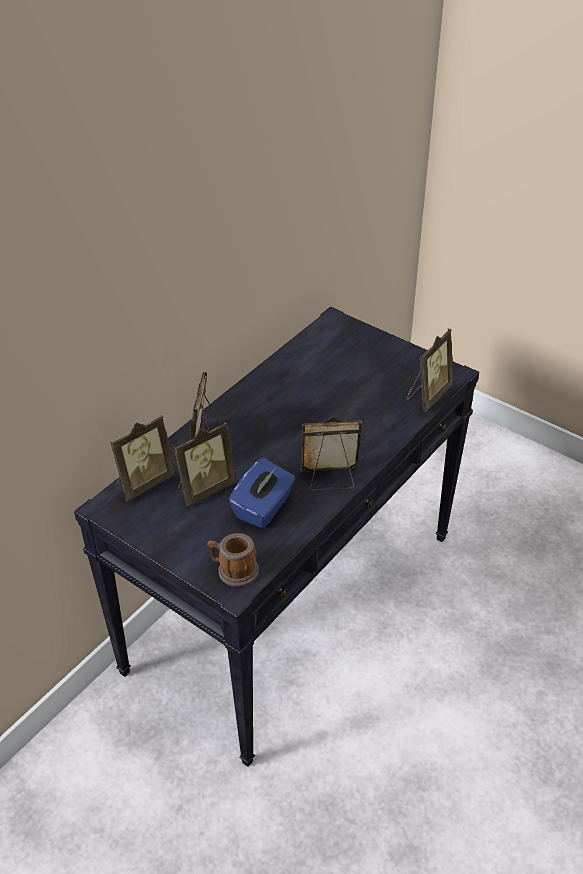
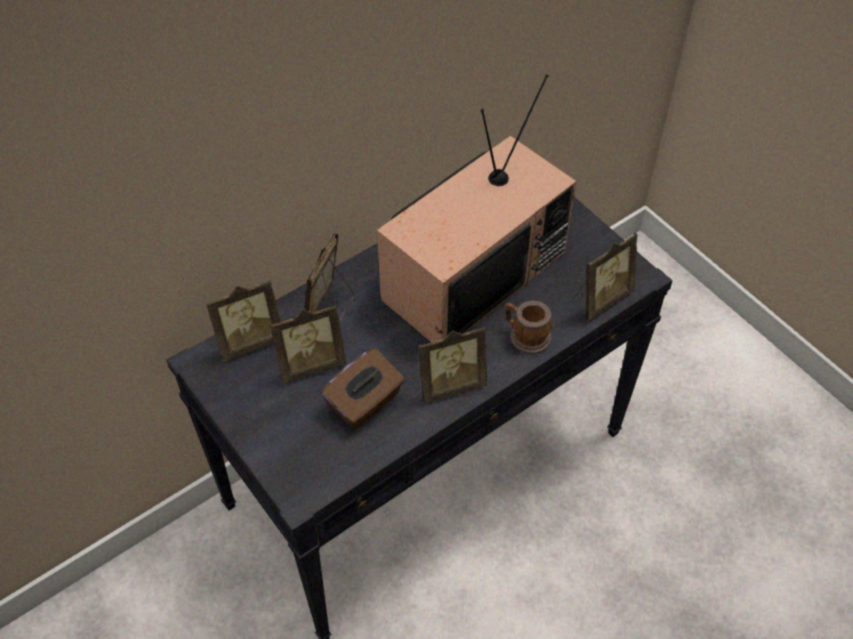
camera: 15 degrees right, 10 degrees up
mug [207,533,259,587] -> mug moved to [505,301,552,354]
blue tissue box [229,458,295,528] -> brown tissue box [321,348,405,429]
picture frame [301,417,362,491] -> picture frame turned 150 degrees clockwise [419,326,487,404]
none -> television [377,74,577,342]

